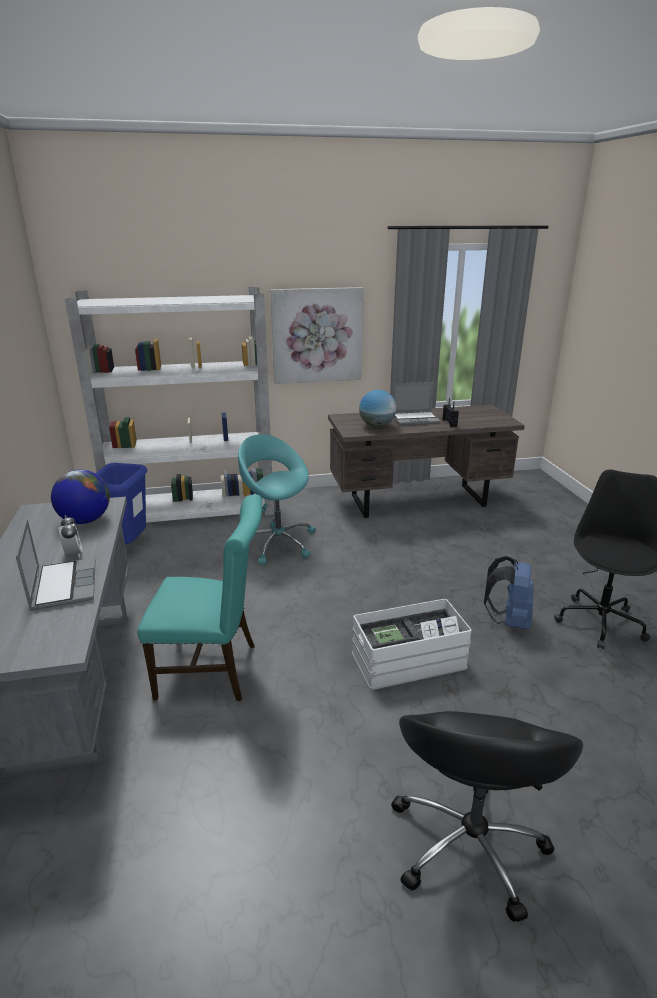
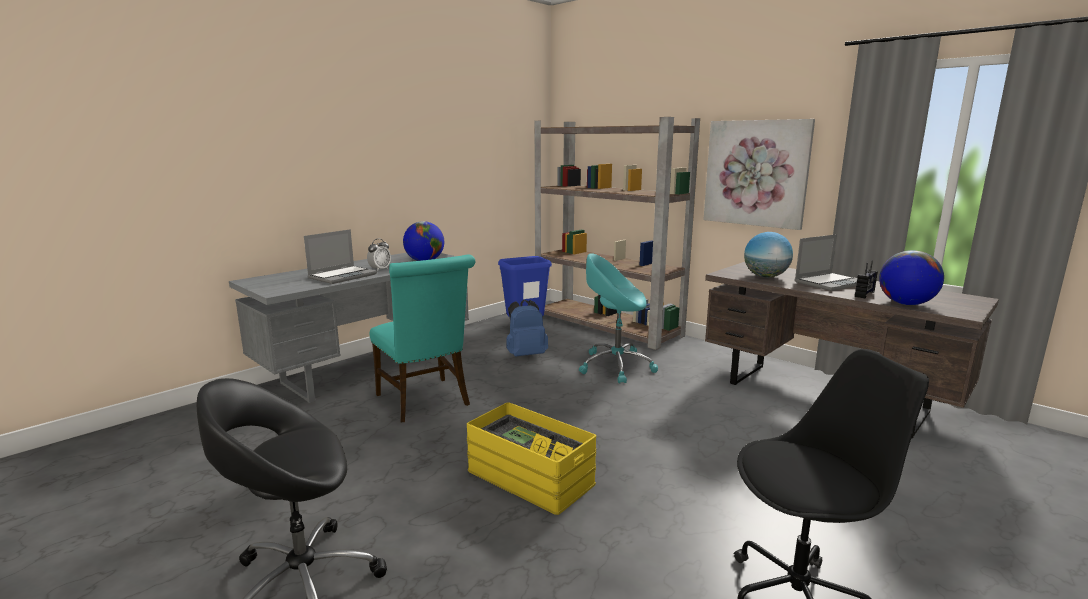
camera: 55 degrees right, 10 degrees down
white bookcase [65,287,274,523] -> brown bookcase [535,117,700,350]
turquoise office chair [238,435,316,565] -> turquoise office chair turned 75 degrees counterclockwise [579,253,658,383]
white storage box [352,599,472,690] -> yellow storage box [467,402,596,515]
laptop [393,382,441,425] -> laptop turned 75 degrees counterclockwise [795,234,857,291]
blue backpack [484,556,534,630] -> blue backpack moved to [506,299,548,356]
none -> globe [879,250,944,305]

